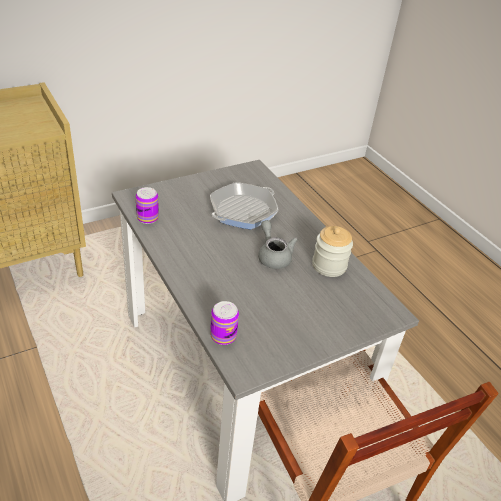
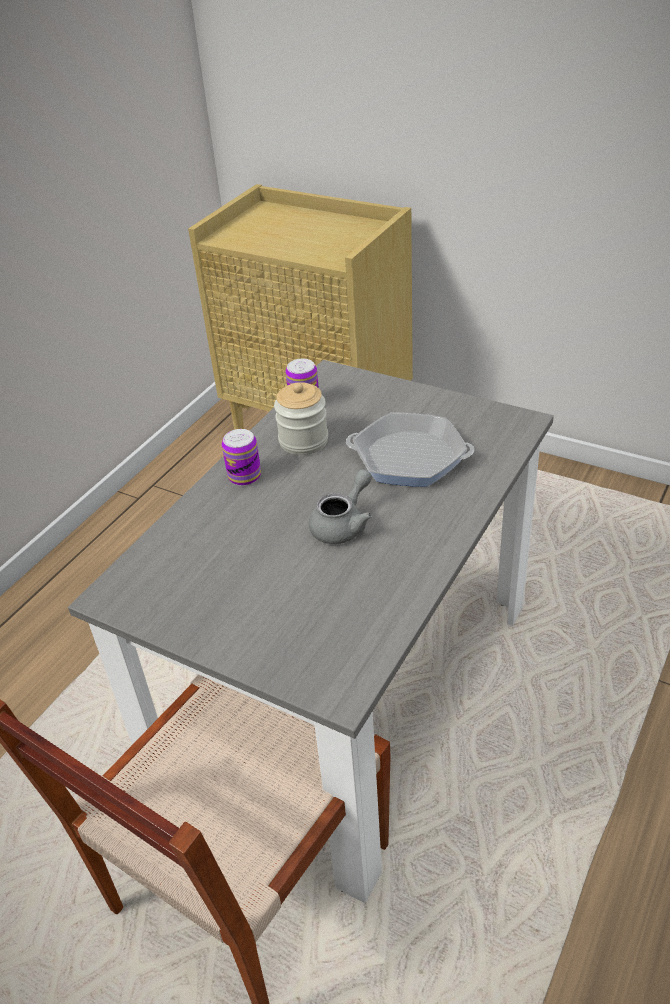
camera: 65 degrees right, 0 degrees up
can [210,301,239,345] -> can moved to [222,429,261,486]
jar [312,226,353,277] -> jar moved to [274,382,328,455]

